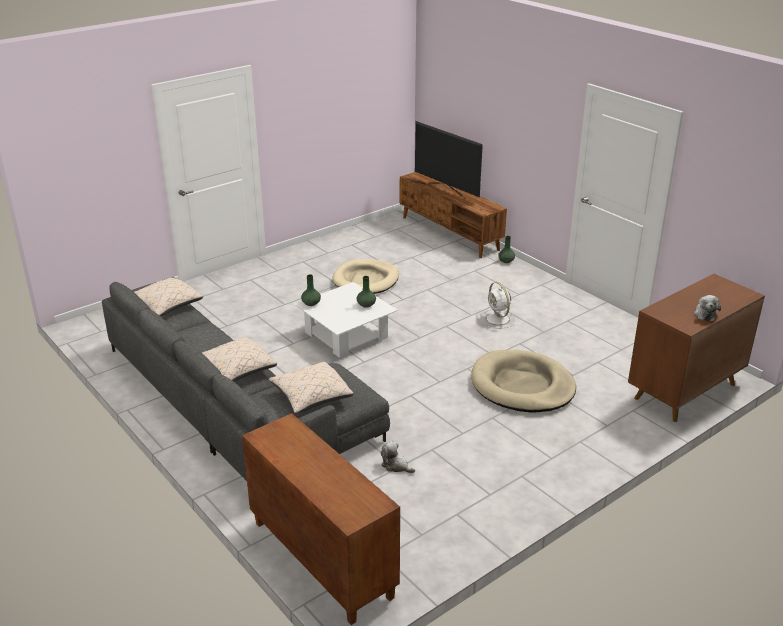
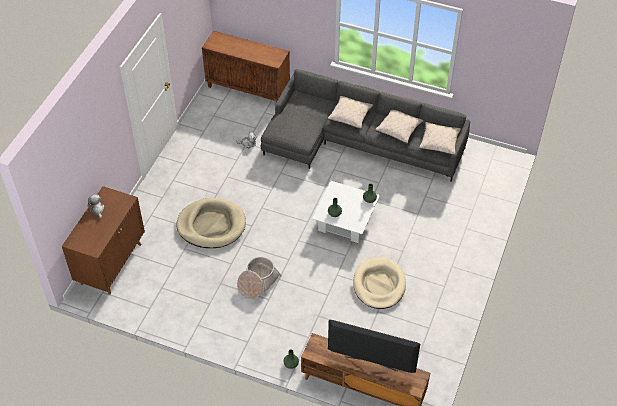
camera: 150 degrees right, 20 degrees up
beige pillow [269,362,354,413] -> beige pillow moved to [375,110,423,144]
white fan [480,282,517,329] -> basket [237,257,282,299]

